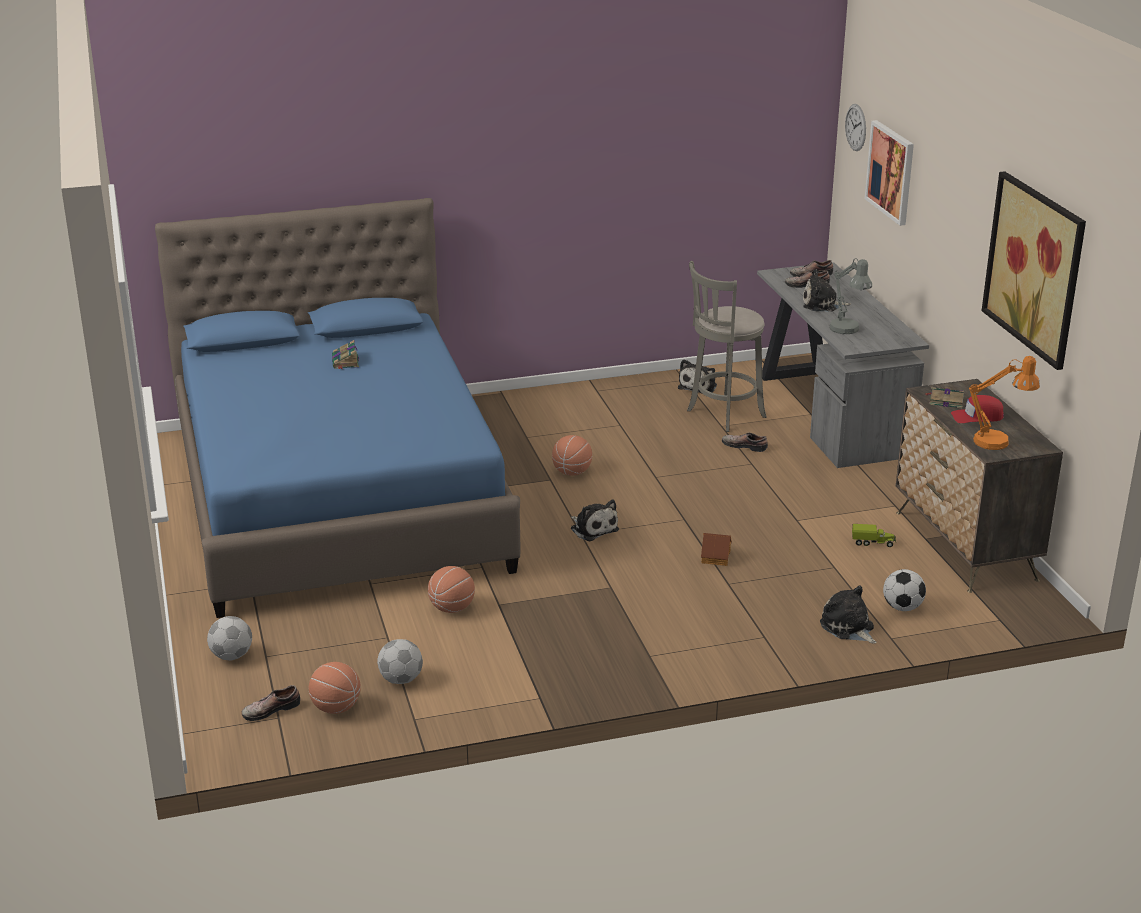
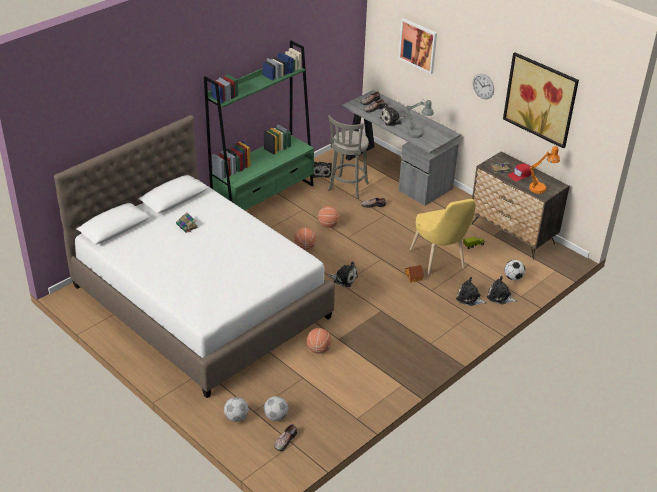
camera: 30 degrees left, 10 degrees up
blue bed [155,198,521,618] -> white bed [54,115,335,398]
basketball [309,662,361,714] -> basketball moved to [318,206,339,228]
football [377,639,423,684] -> football moved to [264,396,288,421]
wall clock [845,104,866,151] -> wall clock moved to [473,74,494,99]
none -> green bookcase [204,41,314,210]
none -> yellow chair [409,199,476,275]
none -> plush toy [456,277,487,306]

